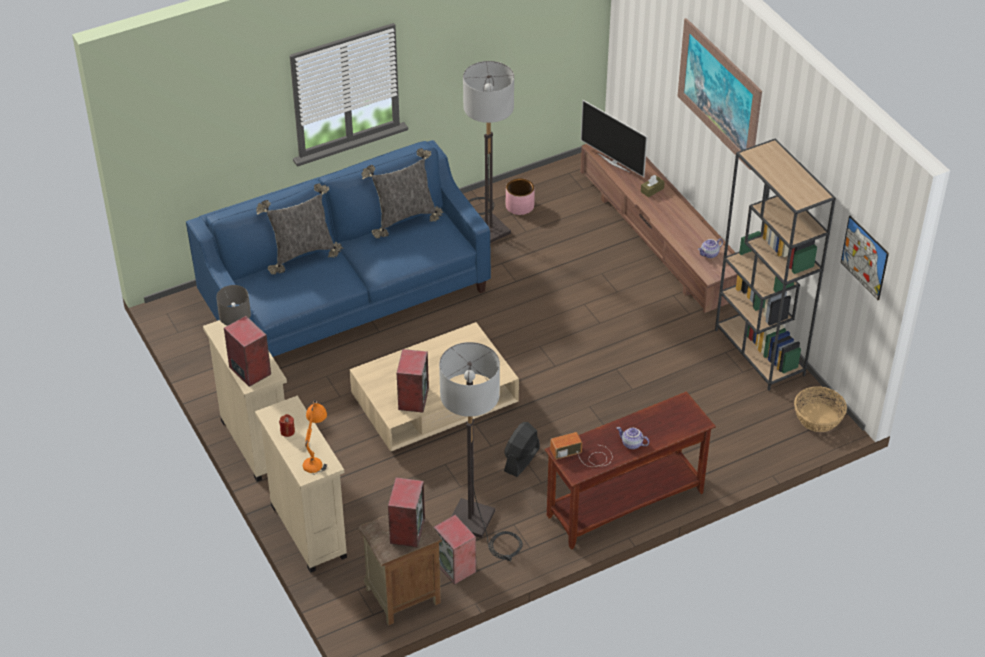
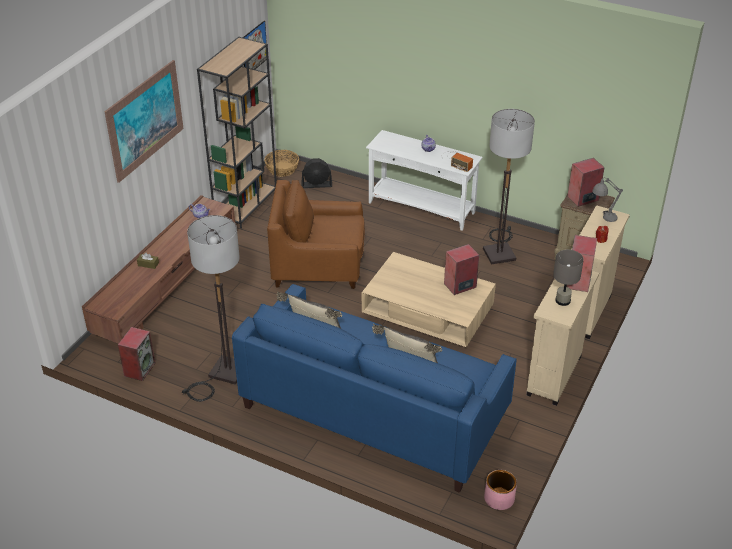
camera: 125 degrees left, 5 degrees down
orange table lamp [303,400,327,475] -> grey table lamp [592,177,623,222]
speaker [433,515,476,585] -> speaker moved to [118,327,155,381]
black fan [504,422,540,477] -> black fan moved to [301,158,332,188]
pink planter [505,178,534,215] -> pink planter moved to [484,470,517,510]
brown console table [545,391,716,550] -> white console table [366,130,483,231]
television [581,100,647,177] -> none
none -> brown armchair [267,180,365,289]

